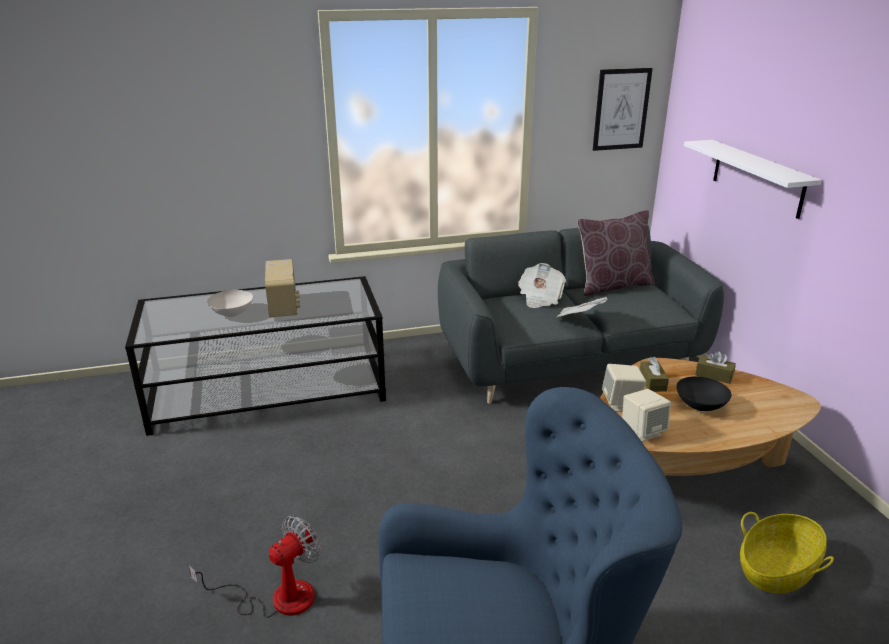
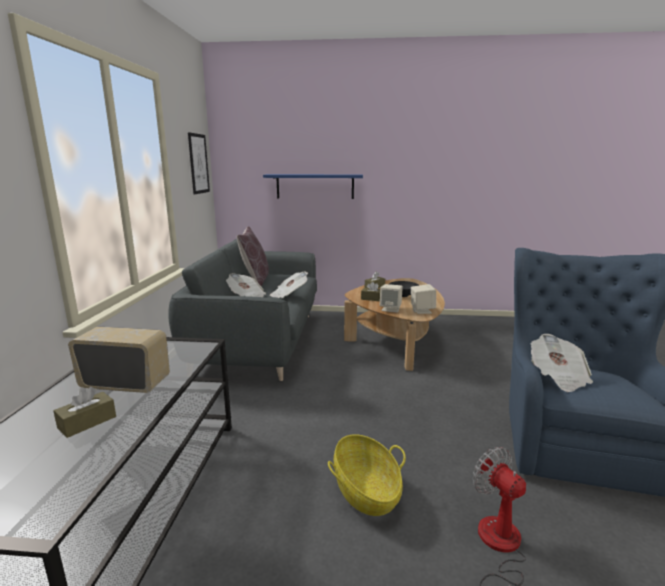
camera: 70 degrees left, 10 degrees down
white bowl [207,290,253,317] -> brown tissue box [54,387,116,438]
white shelf [684,140,822,219] -> blue shelf [263,174,363,199]
basket [740,512,834,593] -> basket moved to [328,434,406,516]
none -> newspaper [531,334,593,392]

